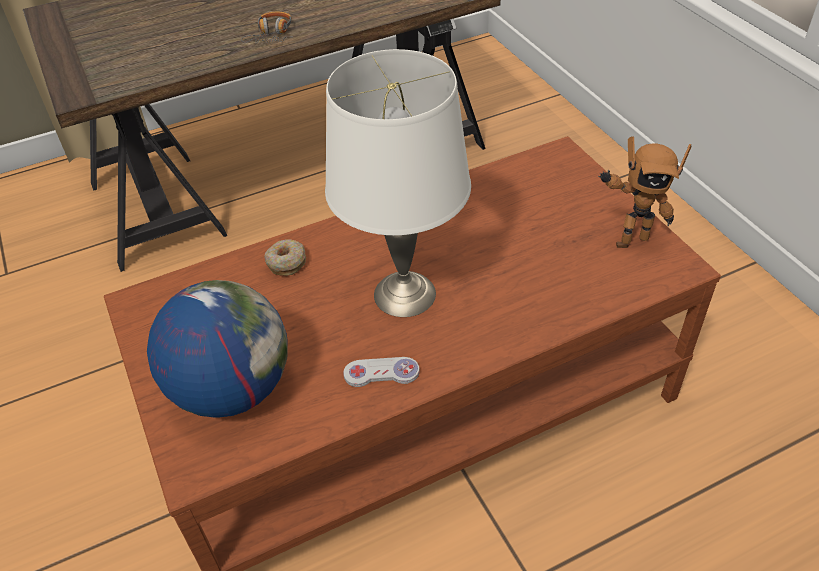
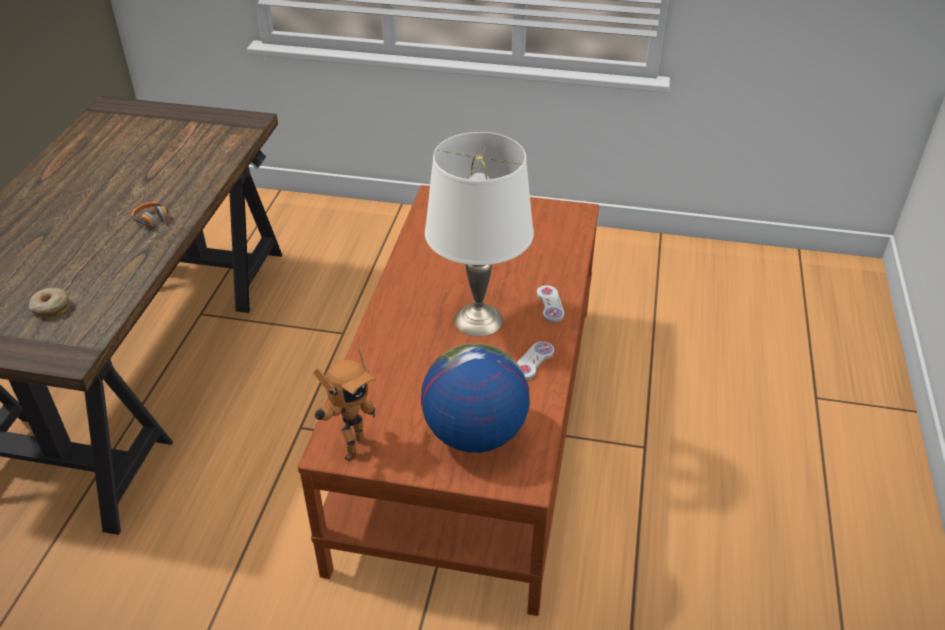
camera: 55 degrees left, 5 degrees down
donut [265,239,306,276] -> donut moved to [29,288,70,318]
toy robot [598,136,691,248] -> toy robot moved to [313,347,377,461]
none -> white game controller [537,285,564,323]

